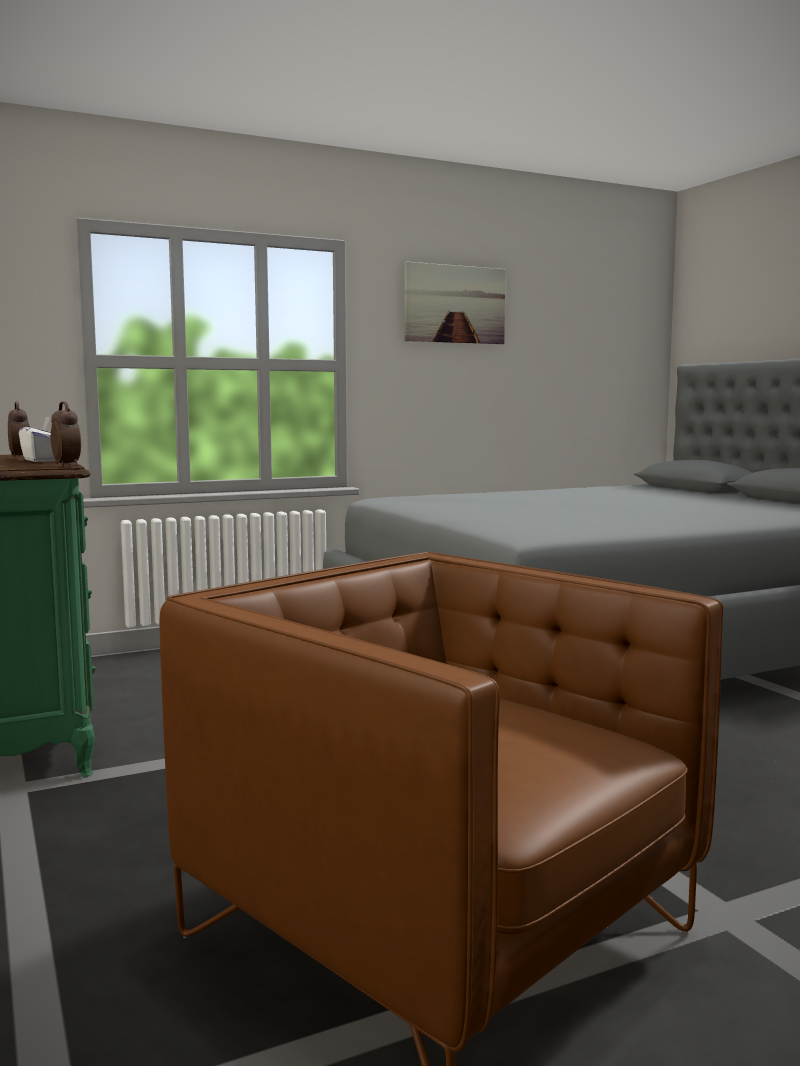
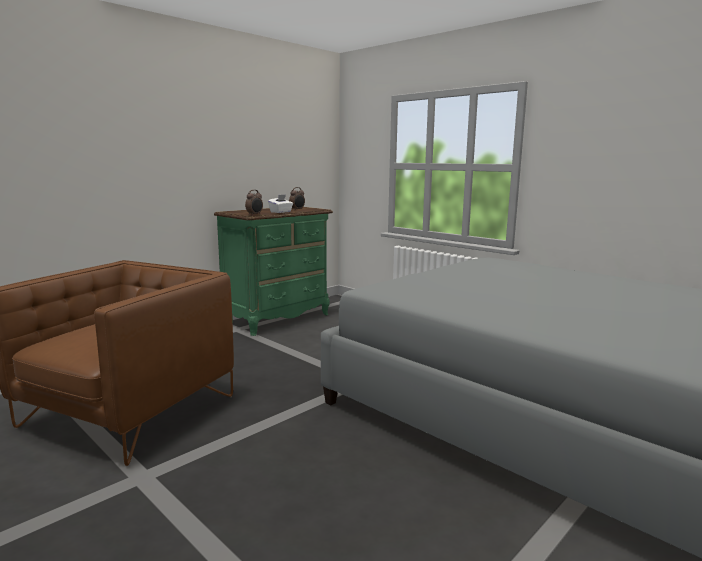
camera: 70 degrees right, 5 degrees up
picture [405,262,506,344] -> none

